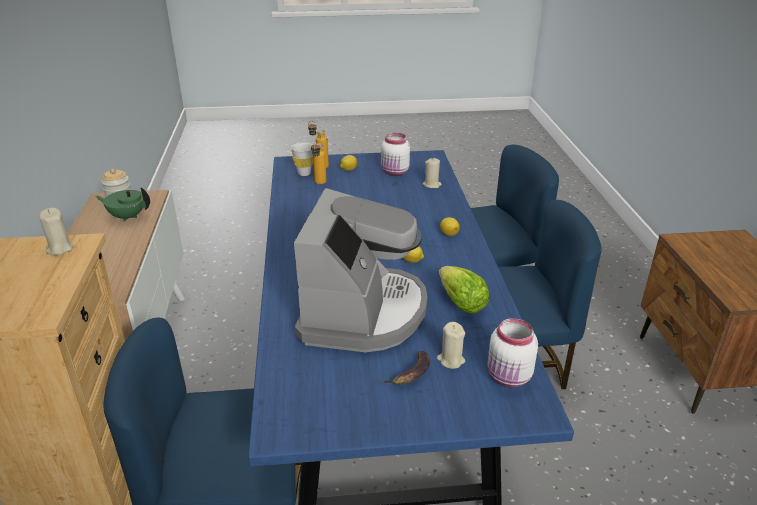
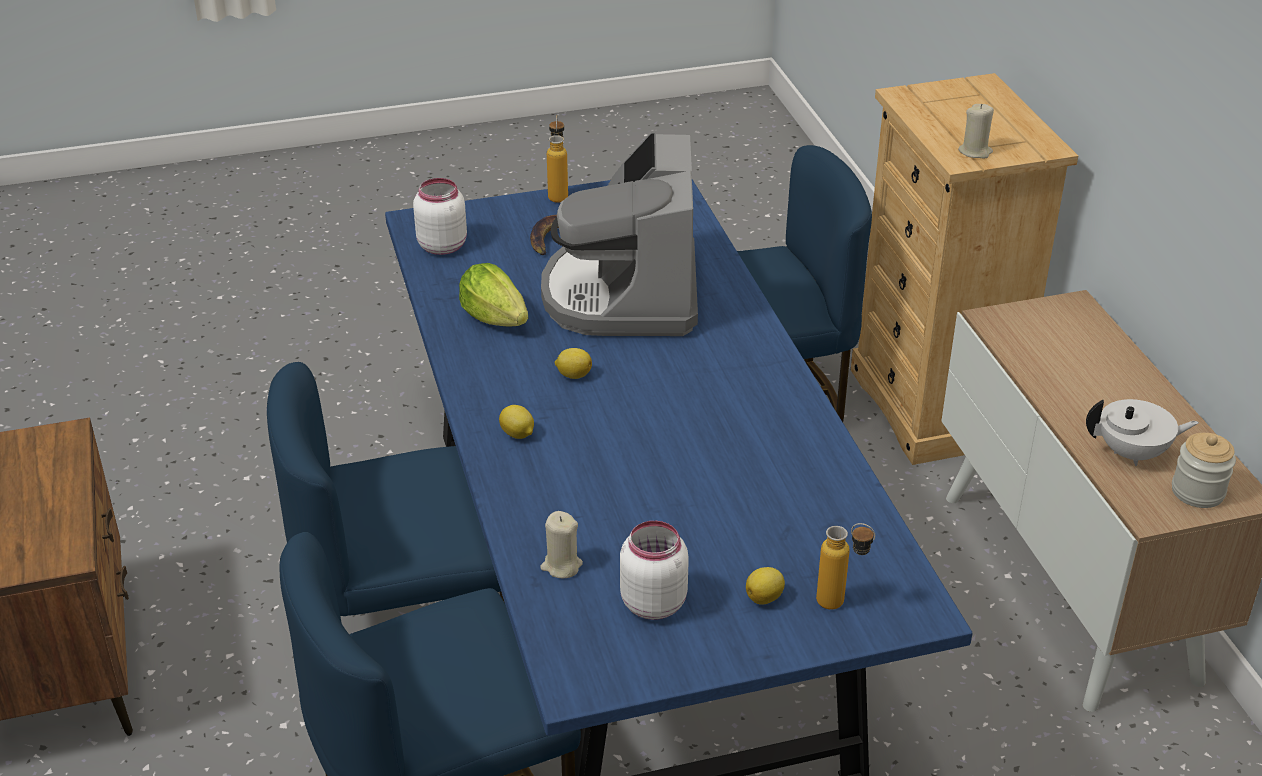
camera: 170 degrees right, 5 degrees up
green teapot [95,187,150,222] -> white teapot [1086,399,1199,466]
white cup [291,143,313,176] -> none
bottle [311,140,326,184] -> bottle moved to [547,115,568,203]
beige candle [437,322,465,369] -> none

